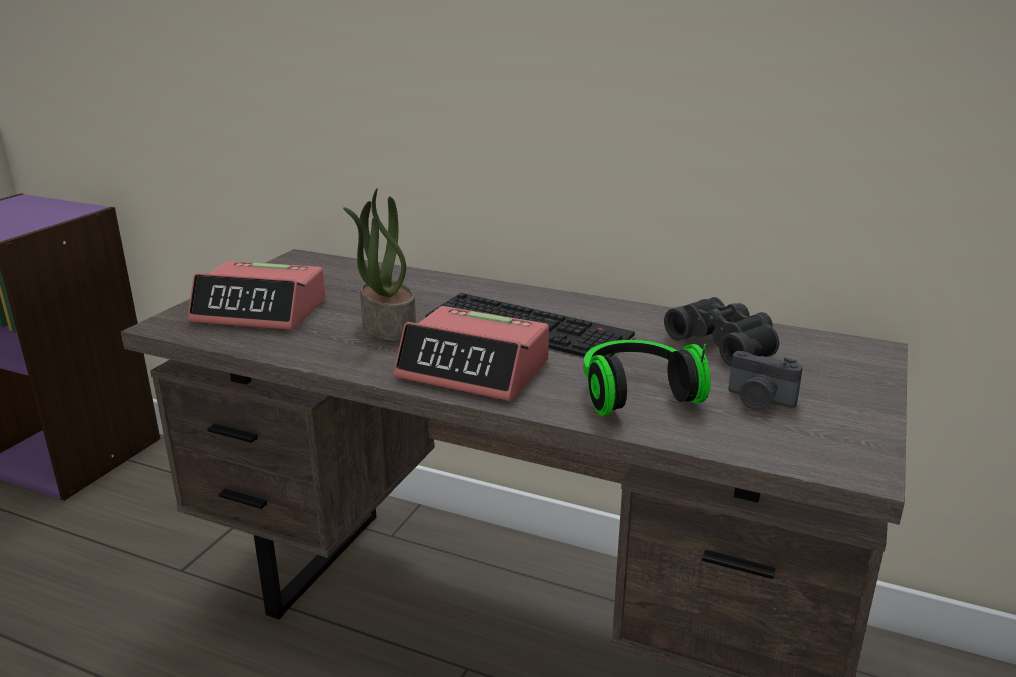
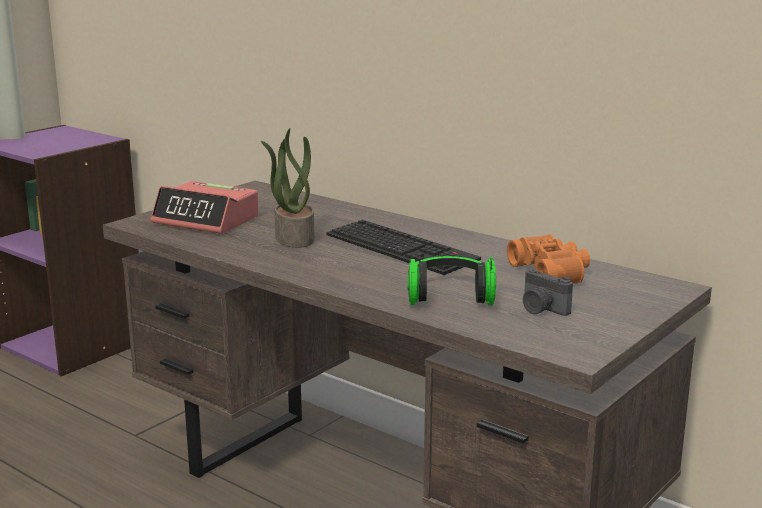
camera: 15 degrees right, 5 degrees down
alarm clock [393,306,549,401] -> none
black binoculars [664,297,779,367] -> orange binoculars [507,234,590,284]

